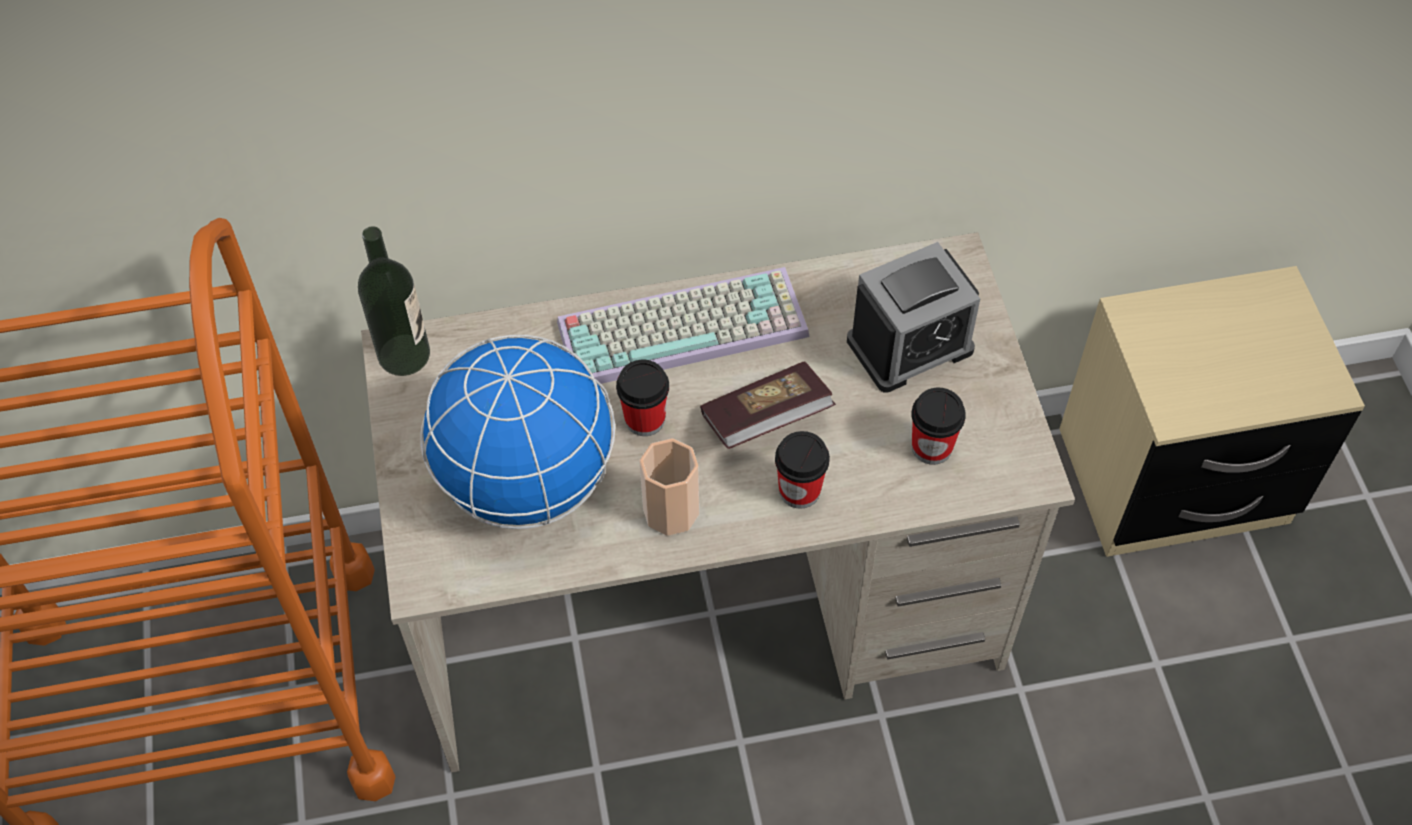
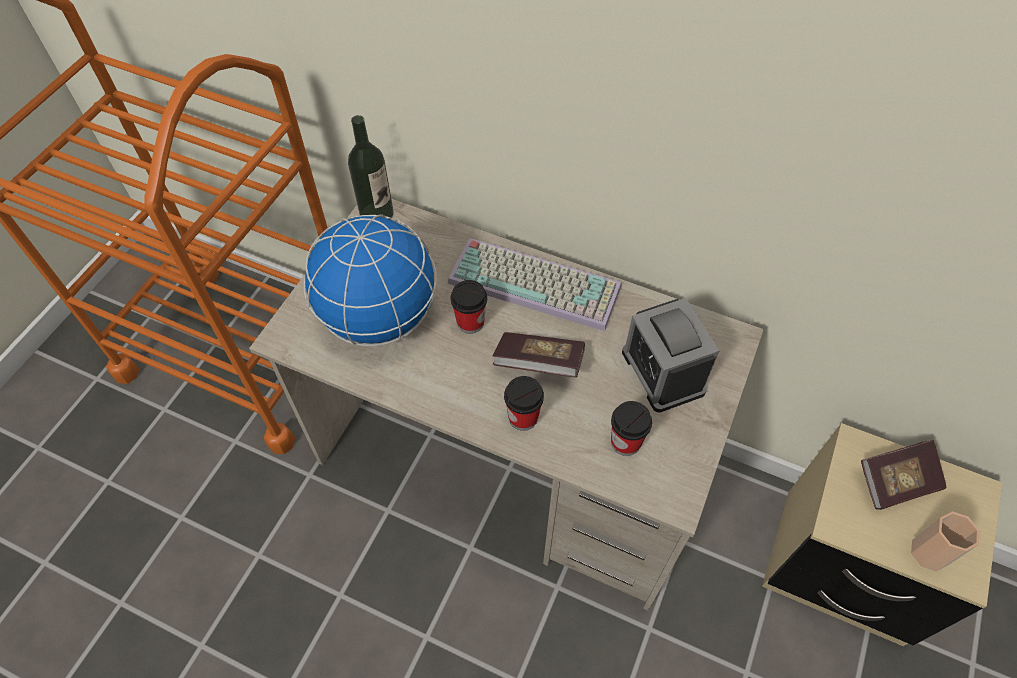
camera: 35 degrees right, 0 degrees up
cup [639,438,699,536] -> cup moved to [911,512,980,571]
alarm clock [847,242,980,393] -> alarm clock turned 60 degrees clockwise [622,298,719,413]
none -> book [861,440,947,510]

